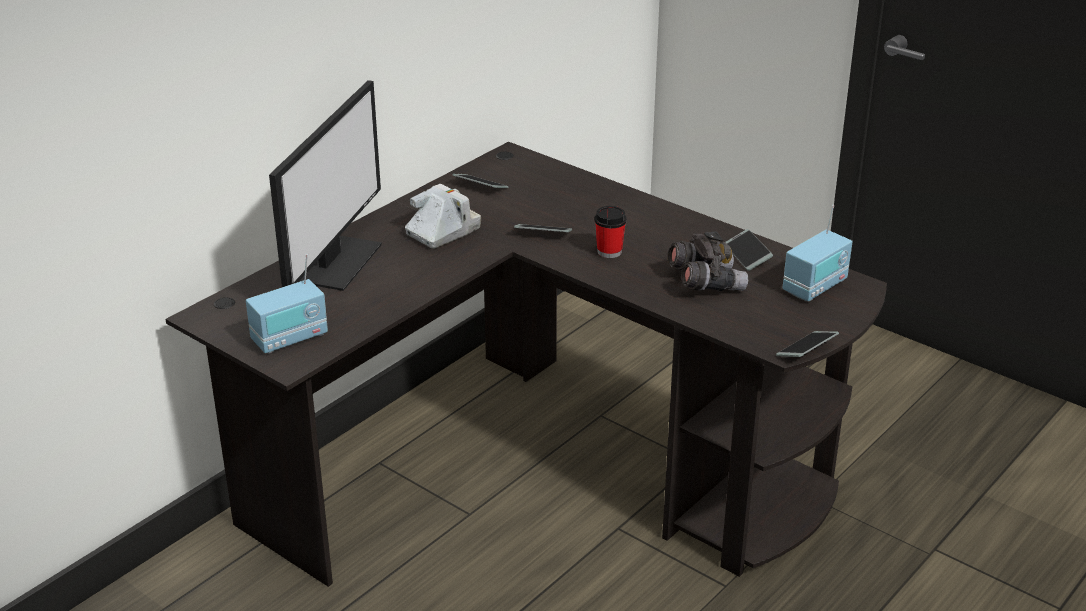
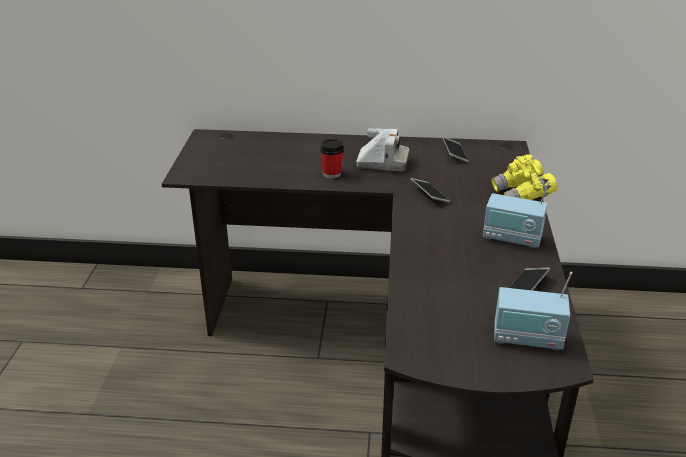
camera: 55 degrees right, 0 degrees up
radio [246,254,328,354] -> radio moved to [483,182,550,248]
monitor [269,80,382,291] -> none
cup [594,206,627,258] -> cup moved to [320,139,344,178]
grey binoculars [668,231,748,291] -> none
phone [776,331,839,357] -> none
none -> yellow binoculars [491,154,557,200]

